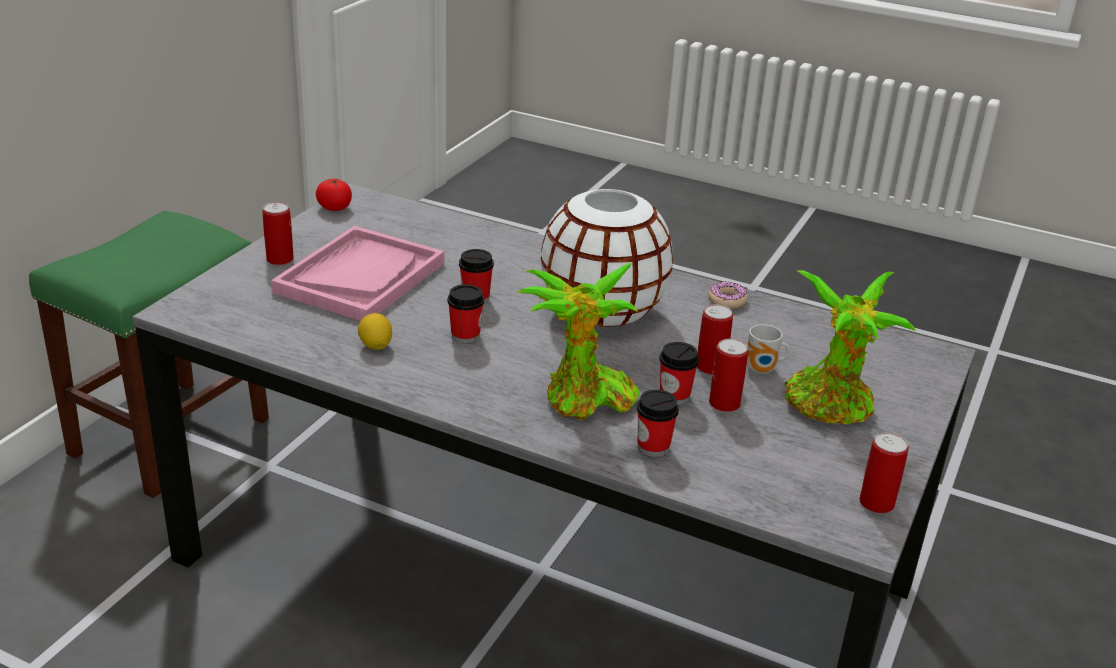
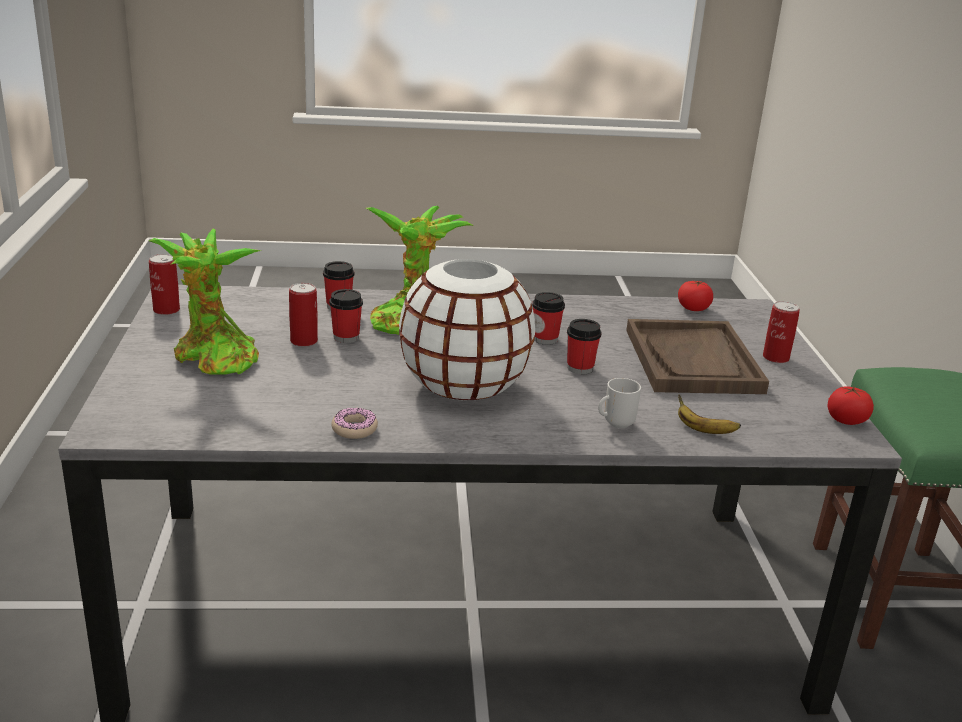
camera: 150 degrees right, 5 degrees down
pink tray [271,226,444,321] -> brown tray [626,319,769,394]
lemon [358,313,392,350] -> none
can [697,304,733,375] -> none
mug [747,324,790,374] -> mug moved to [598,378,641,429]
none -> tomato [678,280,713,311]
none -> banana [678,395,741,434]

